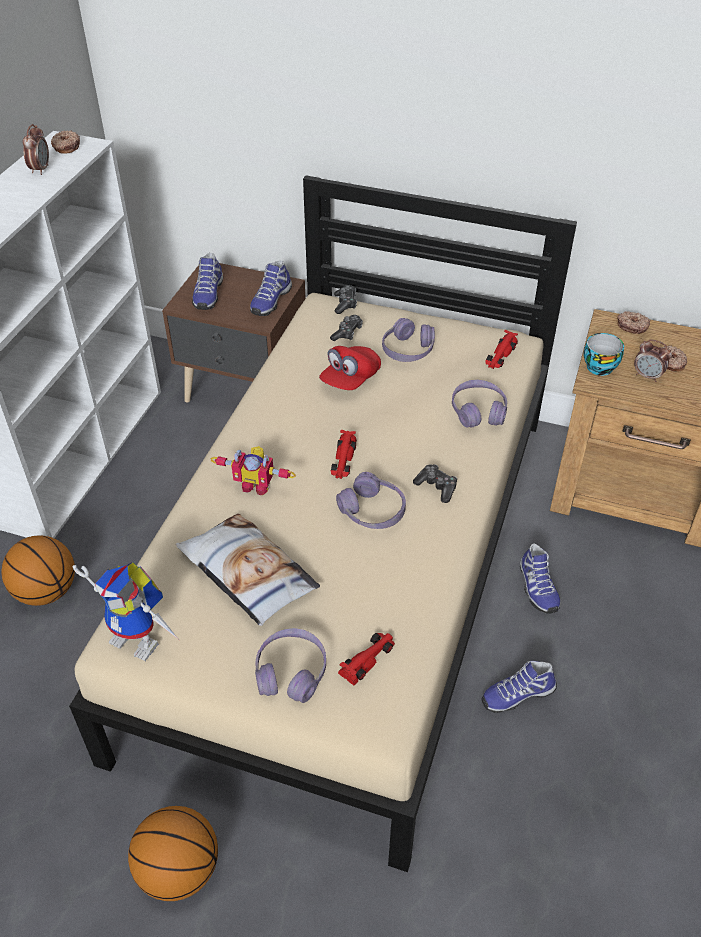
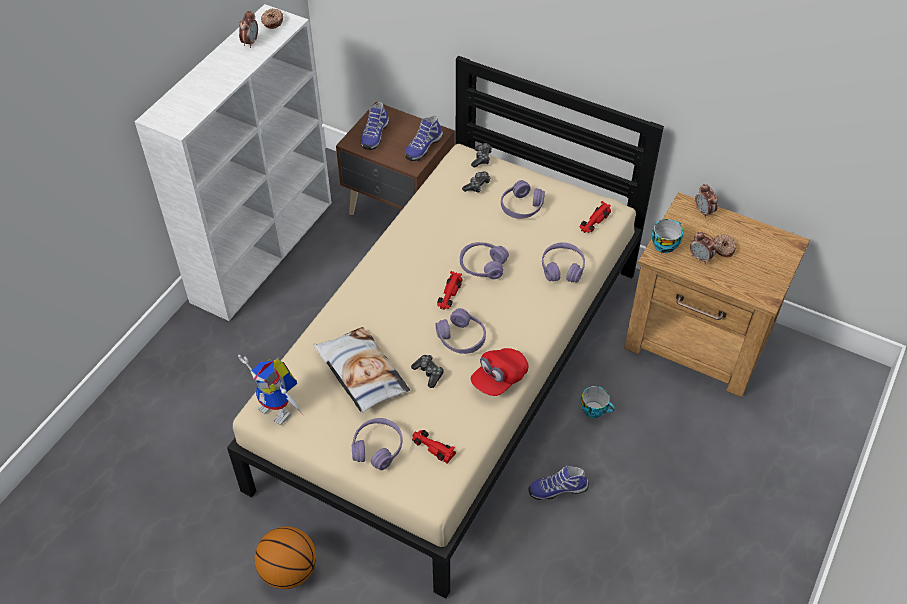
camera: 10 degrees right, 5 degrees up
basketball [1,535,75,606] -> none
toy robot [210,446,296,496] -> none
red cap [319,346,381,390] -> red cap moved to [471,348,528,396]
red toy car [338,633,395,686] -> red toy car turned 105 degrees counterclockwise [412,430,456,463]
game controller [413,464,457,503] -> game controller moved to [411,355,444,388]
shoe [520,543,560,614] -> cup [580,386,615,418]
donut [617,311,651,334] -> alarm clock [695,184,718,218]
none -> purple headphones [460,242,509,279]

